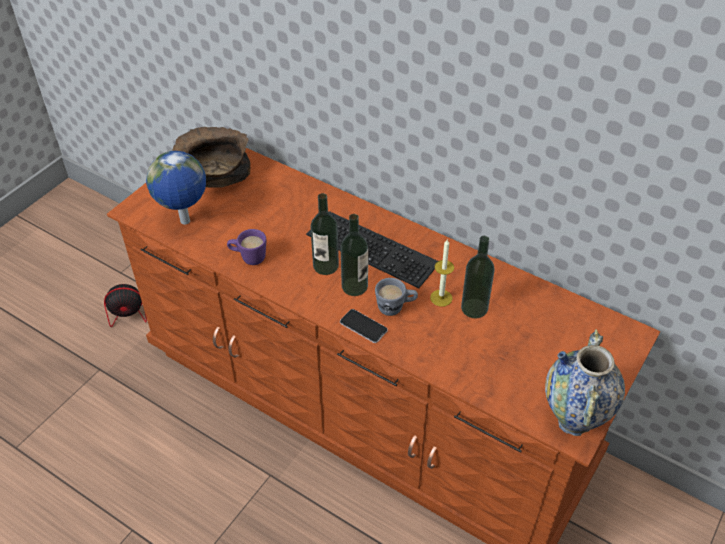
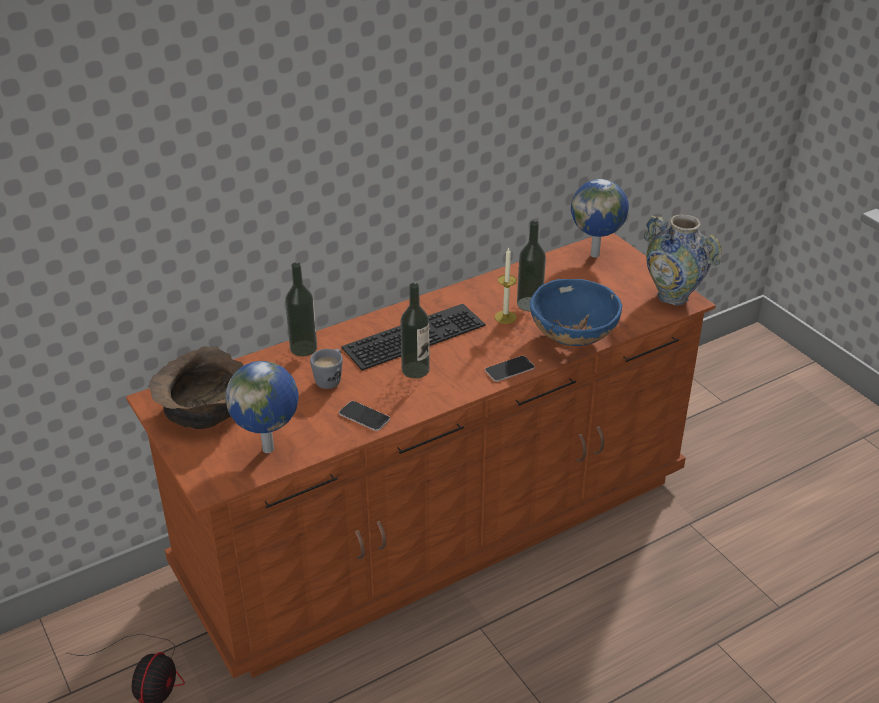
camera: 65 degrees left, 10 degrees down
purple mug [227,229,266,265] -> phone [339,401,390,431]
bottle [340,214,368,296] -> bottle moved to [285,262,317,357]
grey mug [375,278,418,316] -> grey mug moved to [310,349,343,389]
none -> blue bowl [530,279,622,346]
none -> globe [571,179,629,258]

